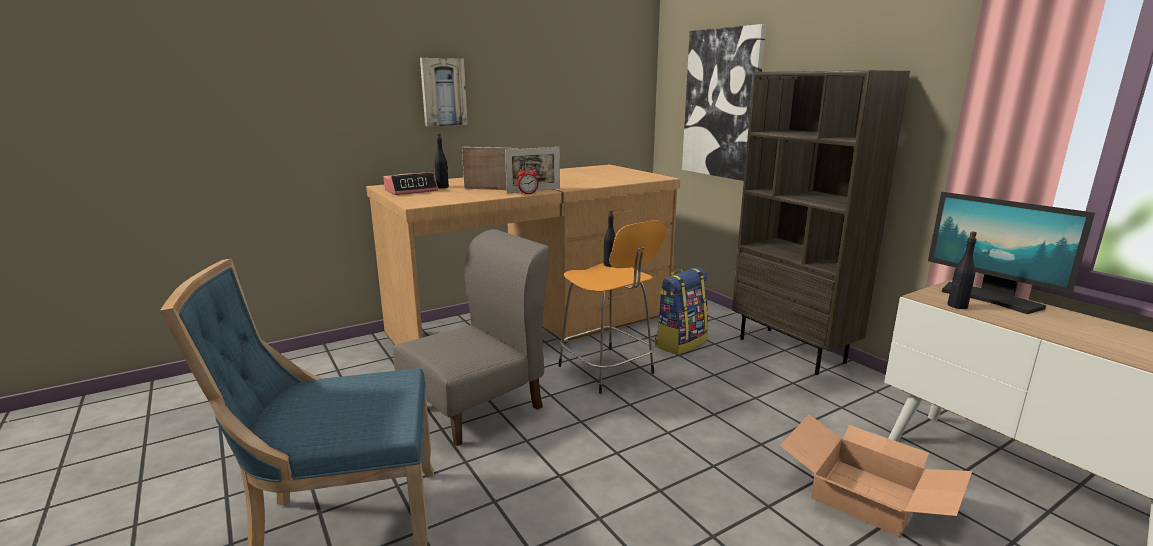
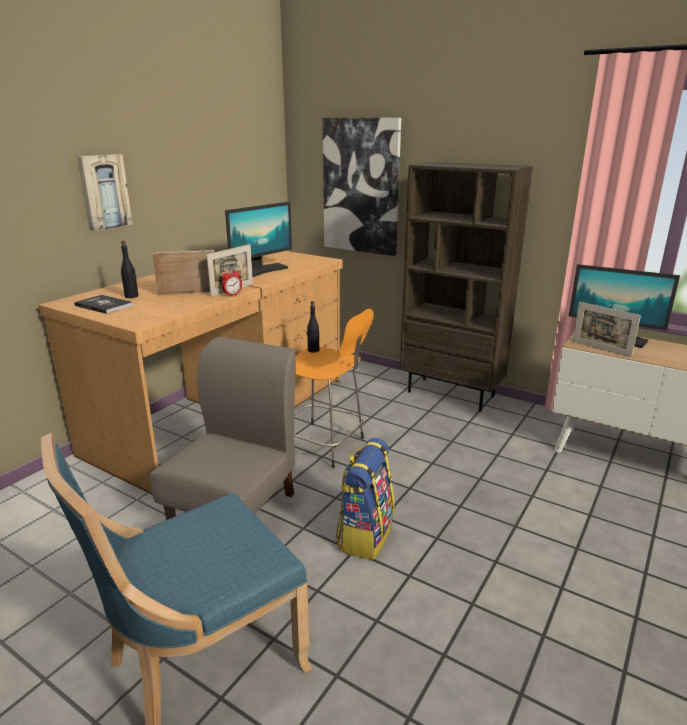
camera: 25 degrees left, 5 degrees up
alarm clock [384,172,438,195] -> book [74,295,133,314]
backpack [655,267,708,355] -> backpack moved to [336,438,395,560]
cardboard box [780,414,972,537] -> none
black bottle [947,231,977,309] -> picture frame [572,302,641,357]
none -> monitor [225,201,292,277]

